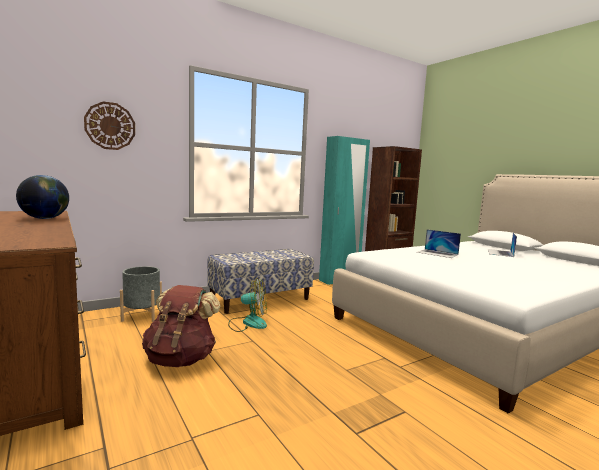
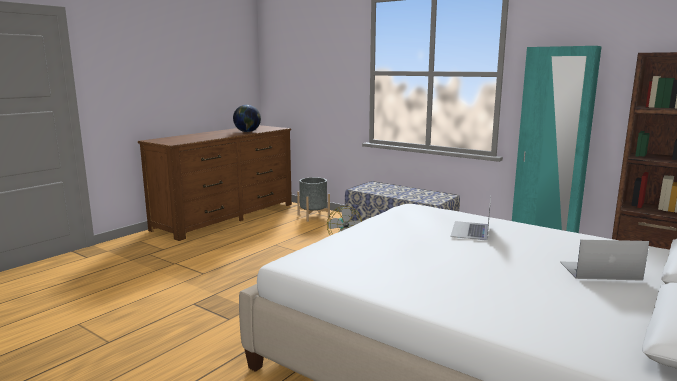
camera: 70 degrees right, 5 degrees up
wall clock [84,101,135,150] -> none
brown backpack [142,285,220,367] -> none

